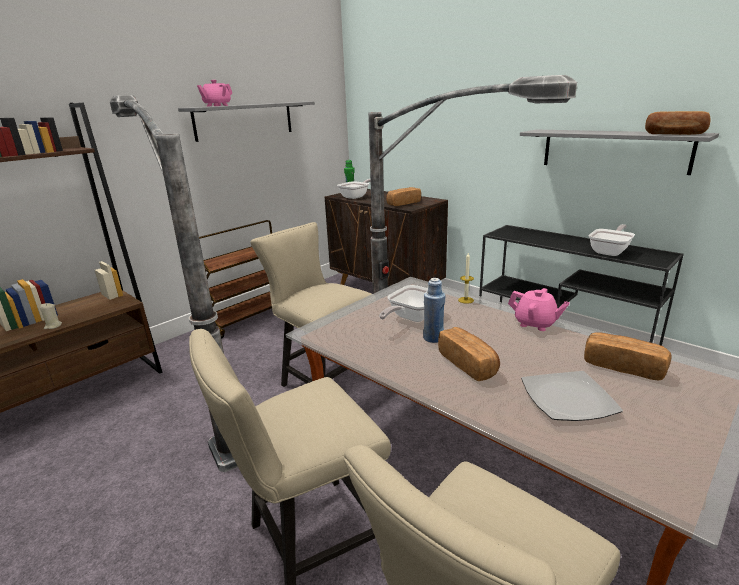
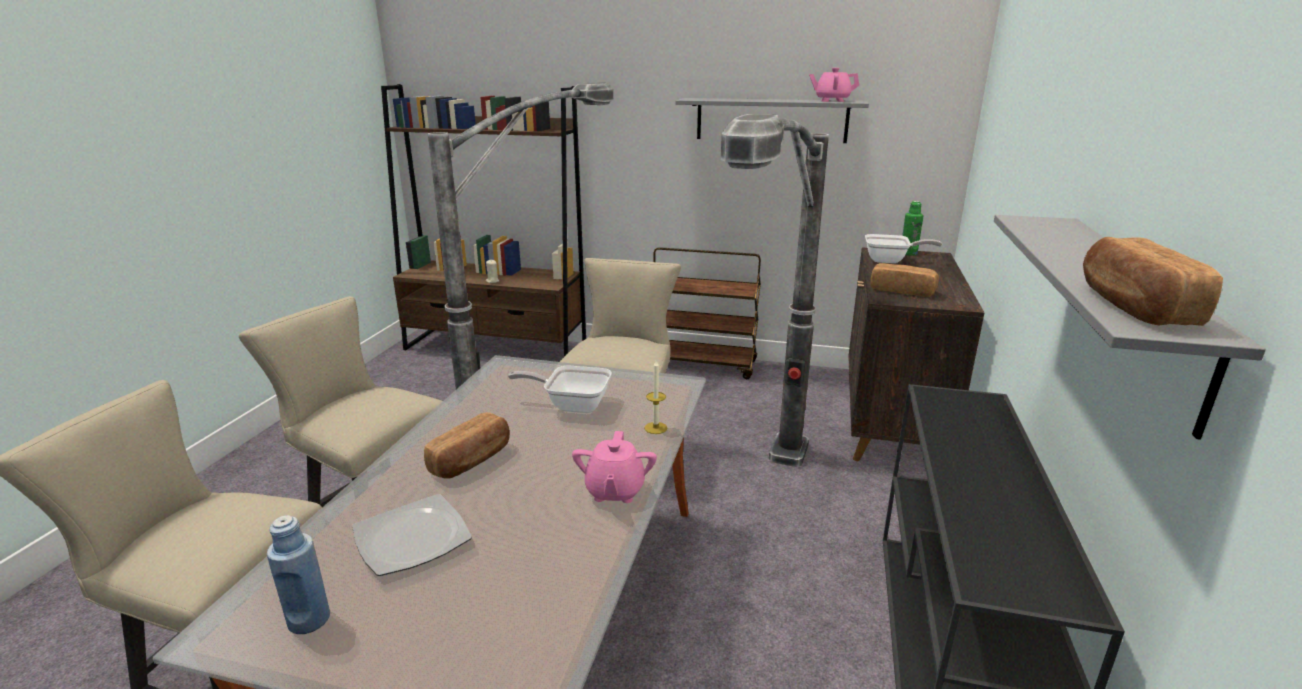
camera: 60 degrees right, 0 degrees up
pink teapot [197,80,232,107] -> pink teapot moved to [809,68,859,102]
blue bottle [423,278,445,343] -> blue bottle moved to [267,515,330,634]
bread [584,332,671,381] -> none
frying pan [588,224,635,256] -> none

